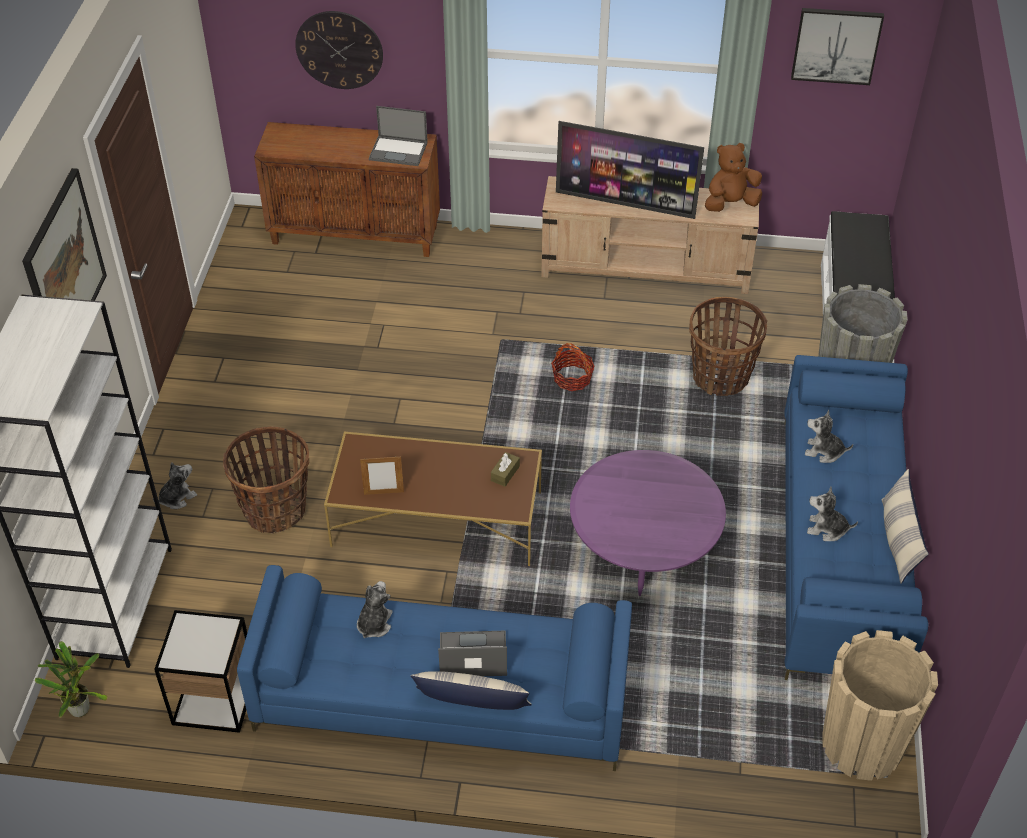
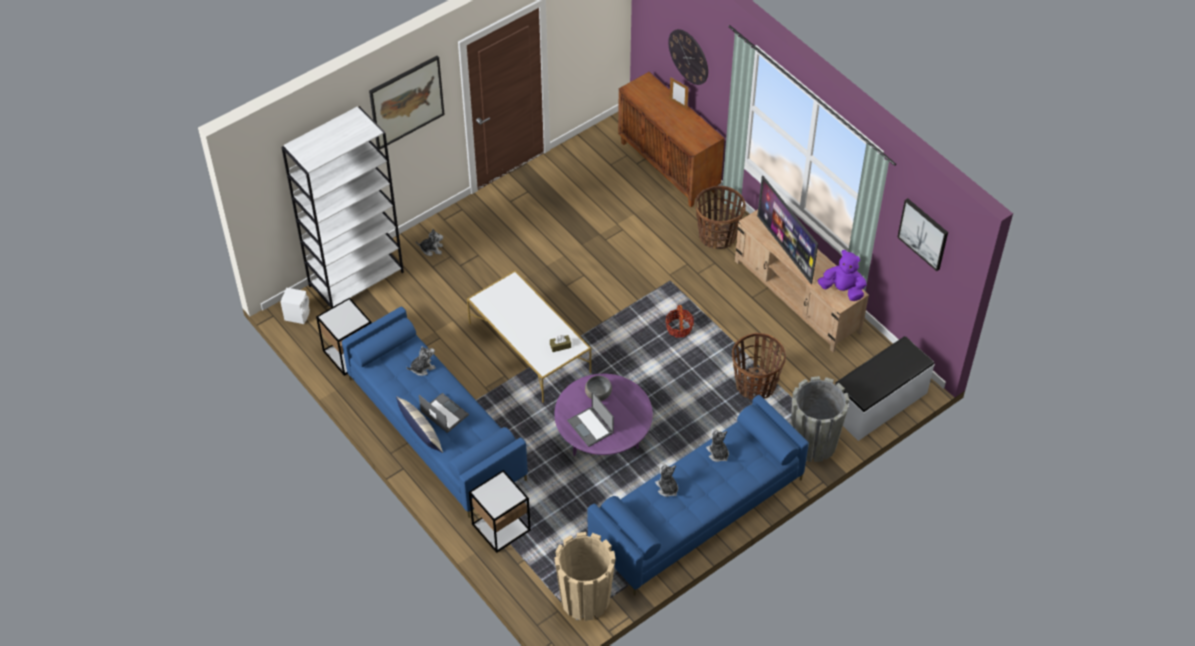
camera: 45 degrees right, 5 degrees up
potted plant [35,641,108,718] -> white speaker [280,288,310,324]
basket [223,426,309,534] -> basket moved to [695,186,746,249]
brown coffee table [324,432,542,566] -> white coffee table [467,270,591,403]
picture frame [360,457,404,495] -> picture frame moved to [669,77,689,109]
laptop [369,106,428,166] -> laptop moved to [567,391,614,447]
brown plush toy [705,143,762,212] -> purple plush toy [818,250,867,301]
pillow [882,469,929,584] -> none
none -> side table [469,470,531,553]
none -> grey bowl [585,376,612,401]

